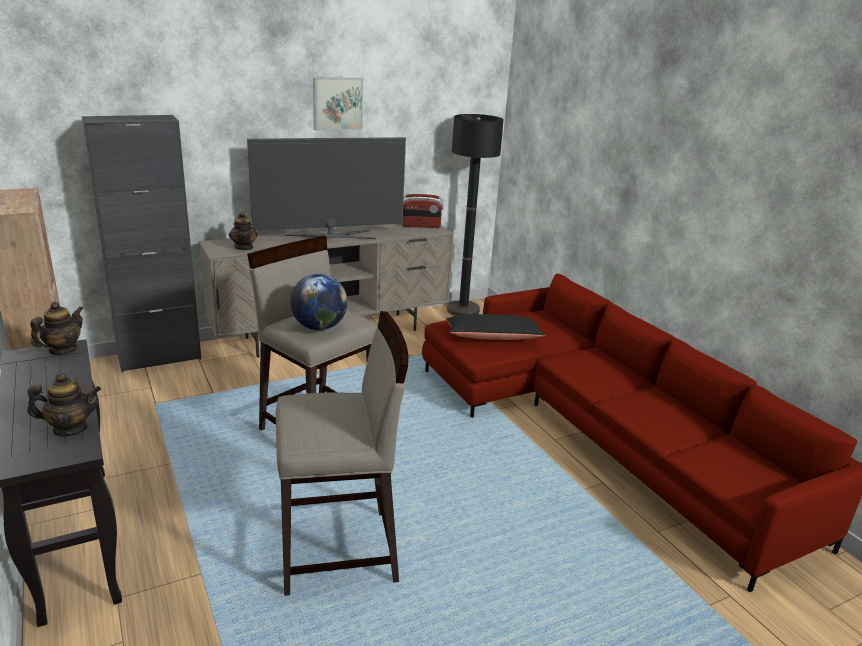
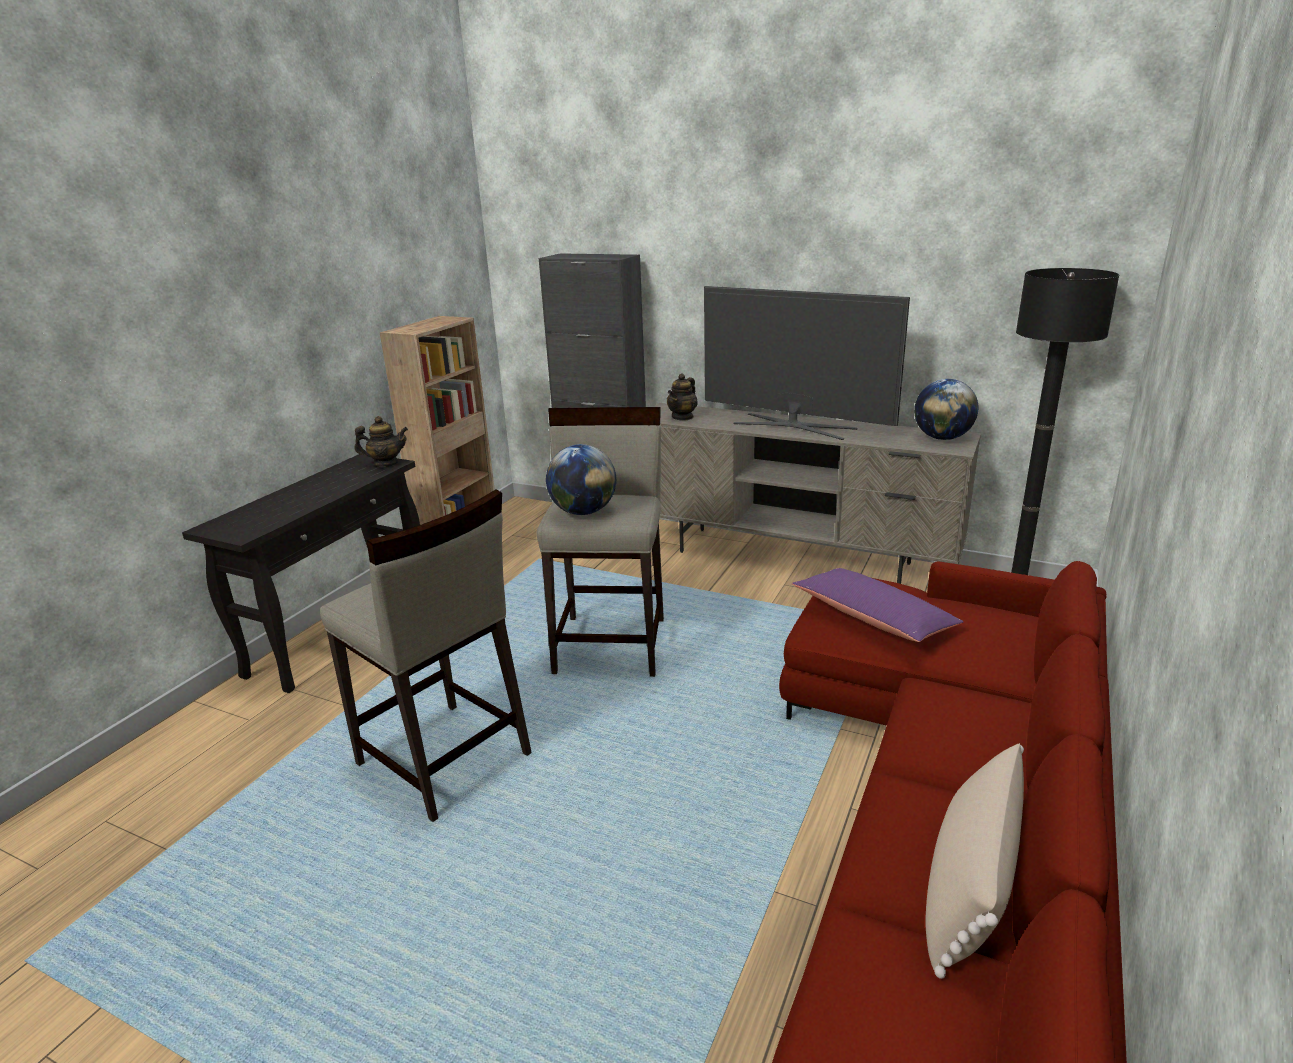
camera: 55 degrees right, 0 degrees up
teapot [27,373,101,437] -> none
picture [313,77,363,131] -> none
radio [402,194,443,228] -> globe [914,379,978,440]
black pillow [446,314,546,340] -> purple pillow [792,568,963,642]
none -> beige pillow [926,743,1024,979]

